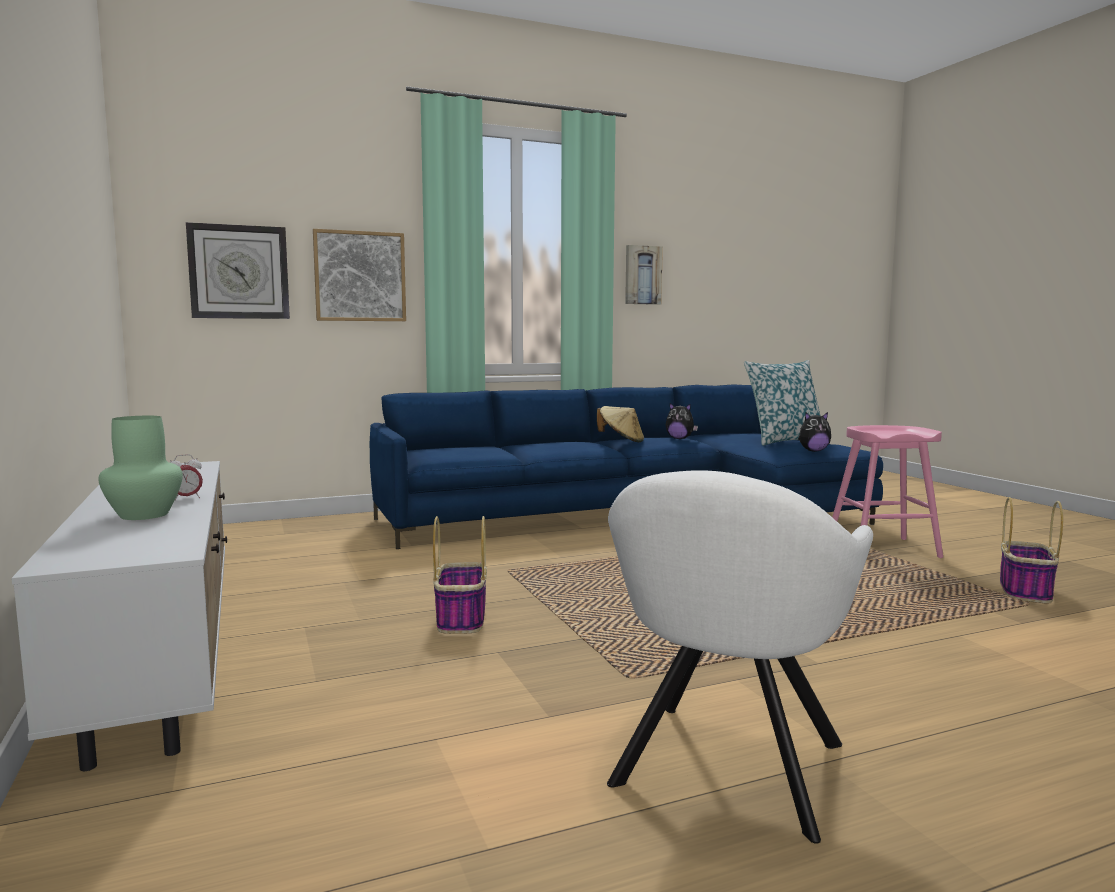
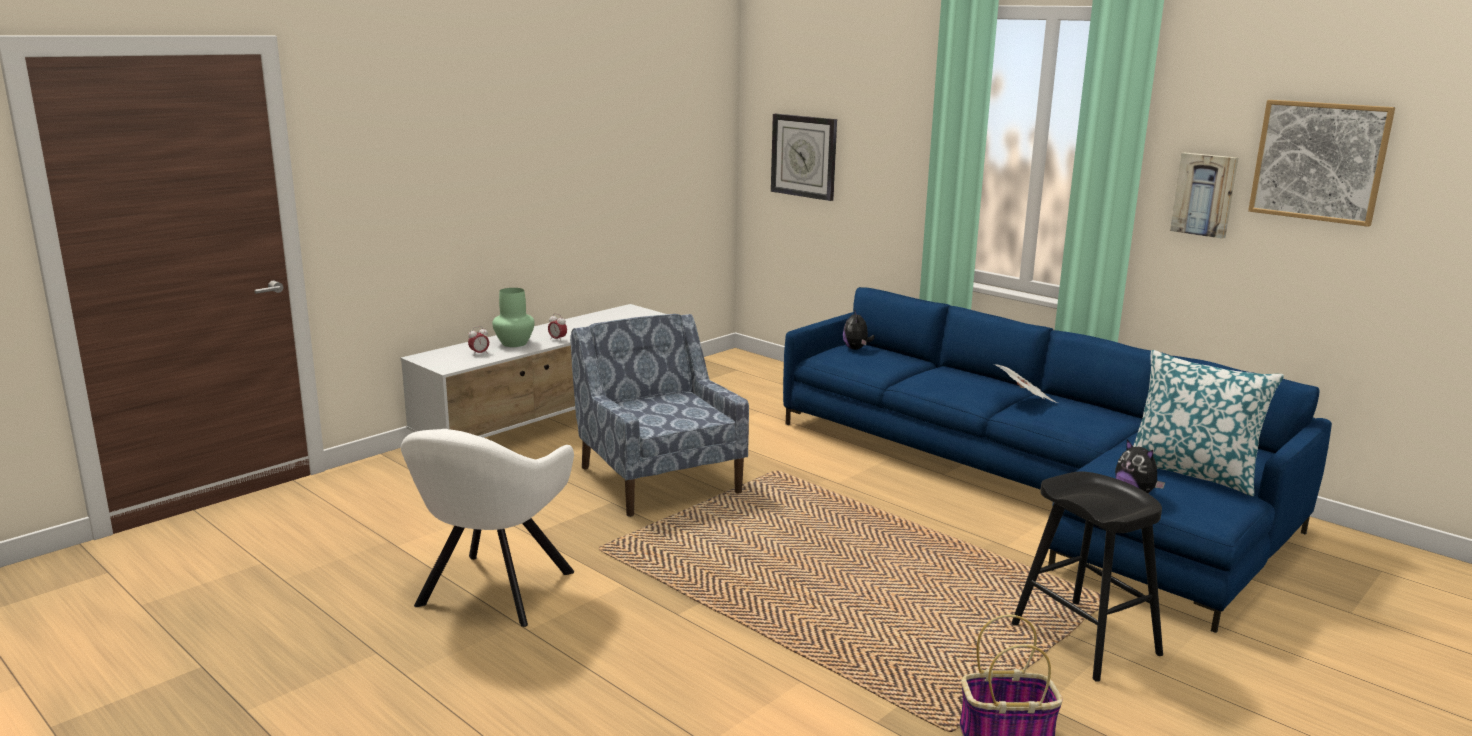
camera: 65 degrees right, 10 degrees up
picture [313,229,406,321] -> picture moved to [1248,100,1395,227]
basket [433,516,487,634] -> blue armchair [570,314,749,517]
beige hat [597,406,644,442] -> newspaper [994,364,1058,403]
white armchair [607,470,873,844] -> white armchair turned 75 degrees counterclockwise [401,429,574,627]
plush toy [666,403,698,439] -> plush toy moved to [843,309,875,350]
pink stool [832,425,943,558] -> black stool [1012,472,1163,682]
none -> alarm clock [468,326,489,356]

